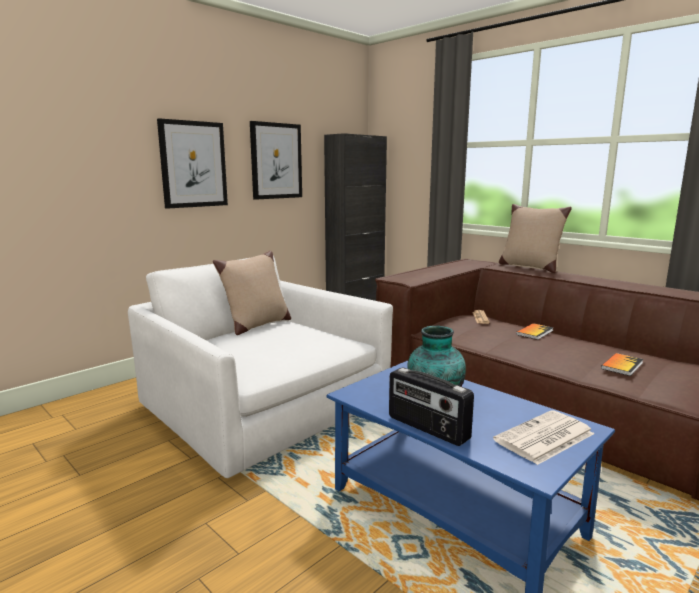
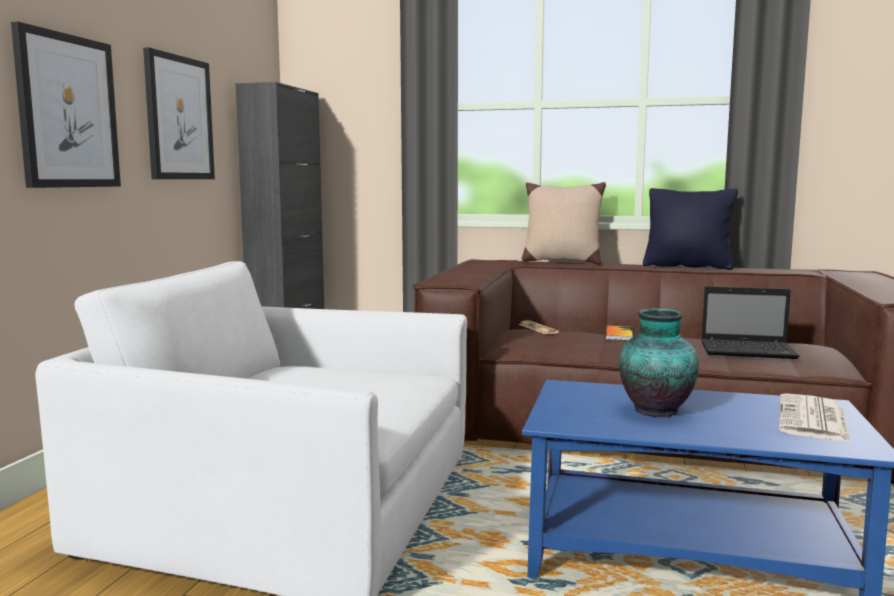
camera: 30 degrees left, 5 degrees down
beige pillow [213,250,291,335] -> none
radio [389,368,474,446] -> none
book [601,353,643,376] -> laptop [701,287,800,359]
none -> black pillow [643,188,738,270]

